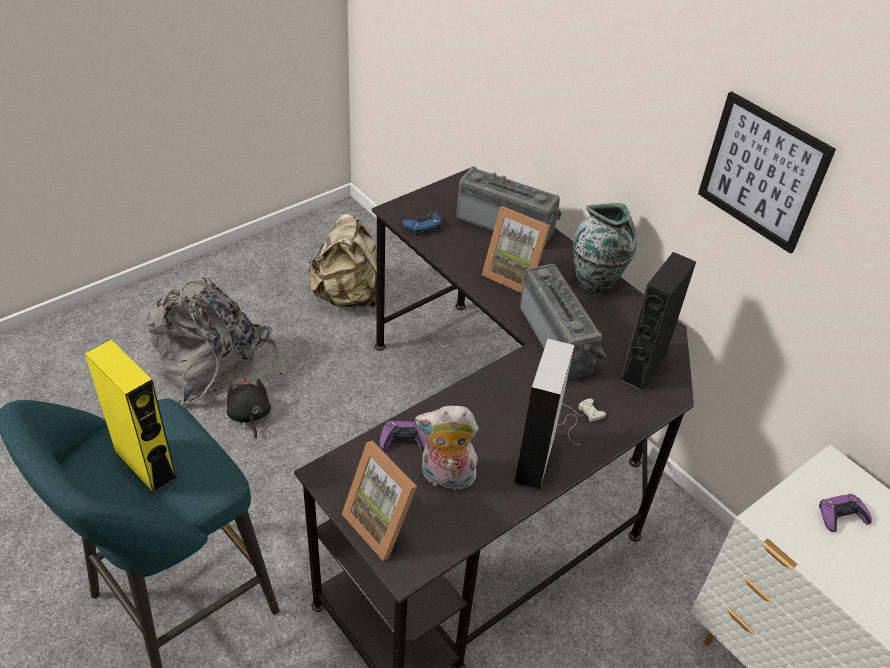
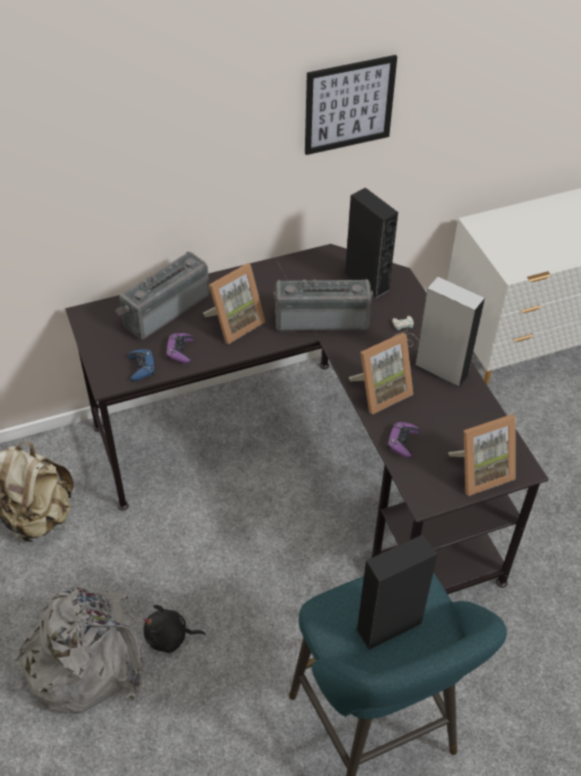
camera: 70 degrees left, 5 degrees up
yellow speaker [85,340,178,494] -> black speaker [356,534,437,650]
plush toy [415,406,478,494] -> none
vase [573,203,637,294] -> none
purple game controller [819,494,872,532] -> purple game controller moved to [166,333,194,363]
none -> picture frame [349,333,413,415]

